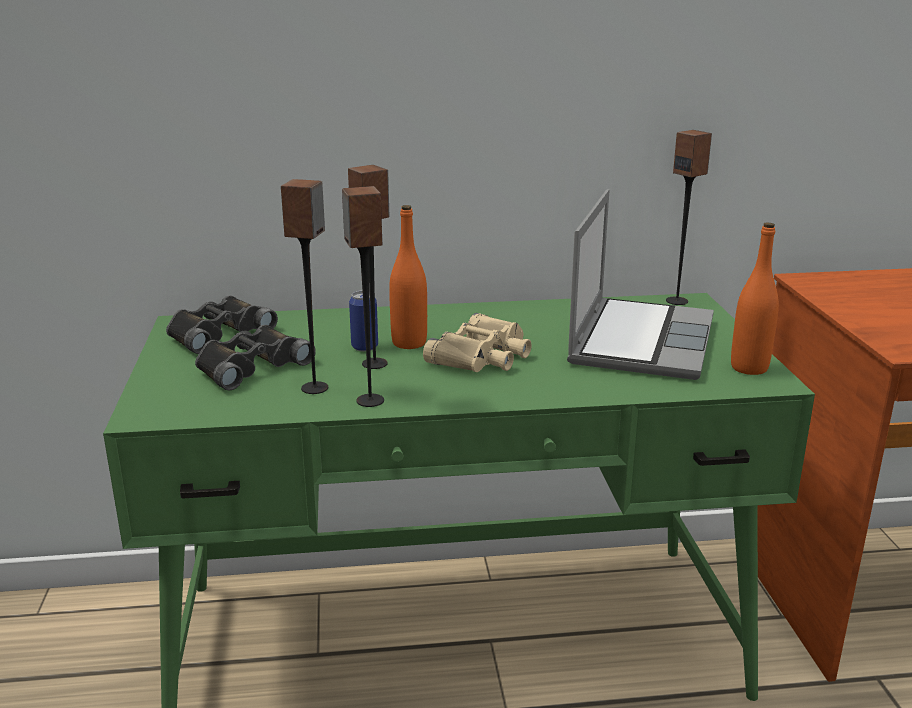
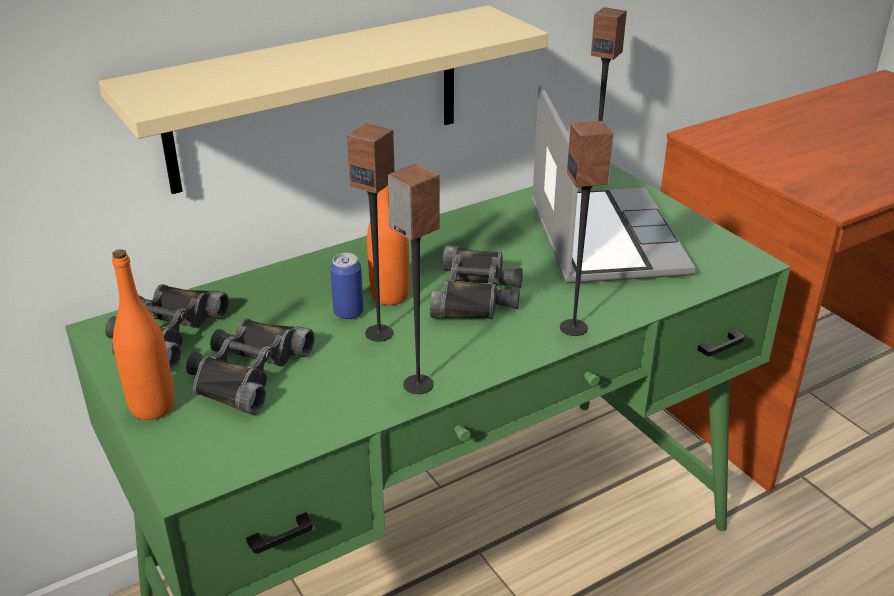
camera: 25 degrees left, 10 degrees up
speaker [281,179,328,394] -> speaker moved to [560,121,614,336]
beige binoculars [423,313,532,372] -> black binoculars [430,245,523,319]
orange bottle [731,222,779,375] -> orange bottle moved to [112,249,175,420]
none -> beige shelf [99,5,548,194]

